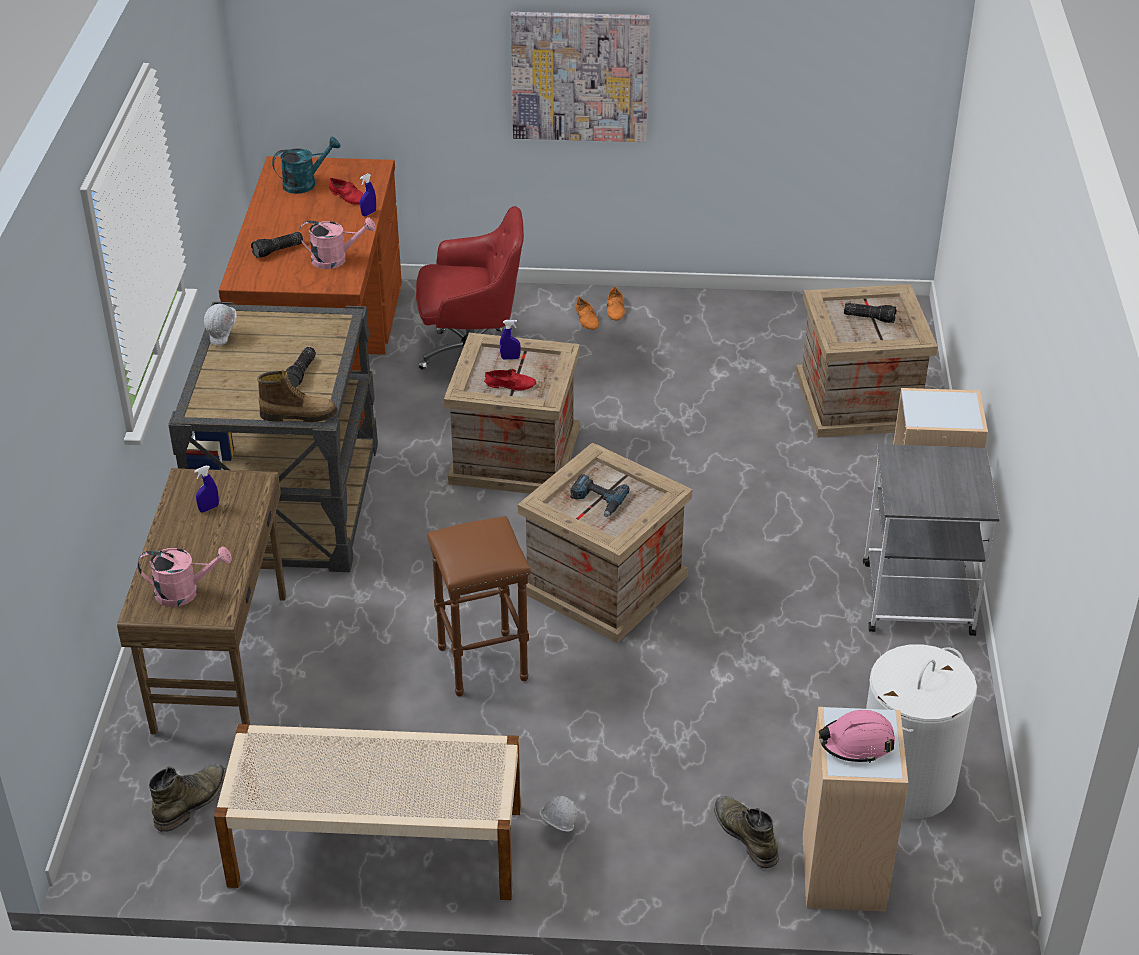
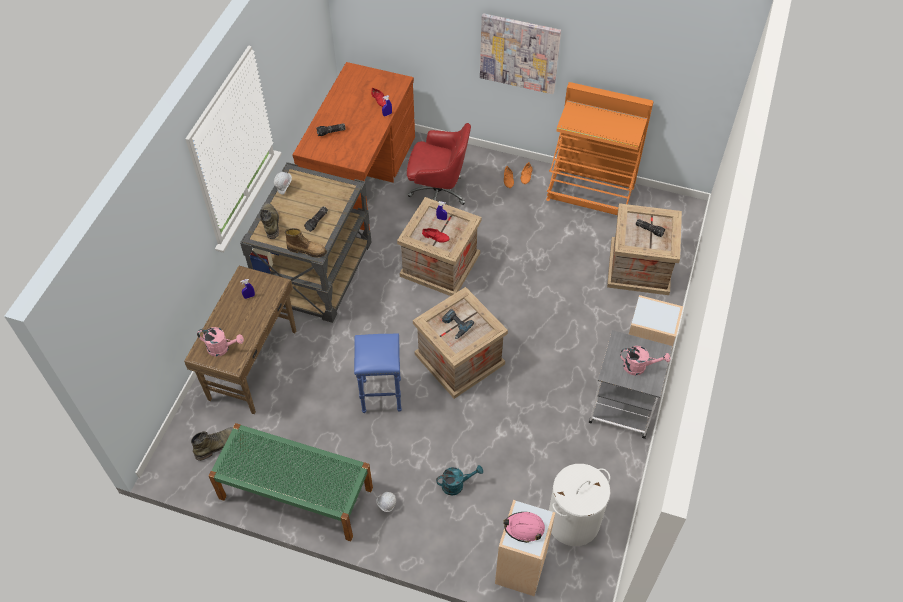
camera: 15 degrees right, 15 degrees up
beige bench [214,724,521,901] -> green bench [208,423,373,542]
turquoise watering can [272,137,341,194] -> turquoise watering can moved to [436,465,483,496]
pink watering can [299,217,376,269] -> pink watering can moved to [620,346,670,376]
brown stool [427,516,530,696] -> blue stool [354,333,402,413]
green boot [714,796,779,868] -> green boot moved to [260,203,279,239]
none -> orange shoe rack [546,82,654,215]

